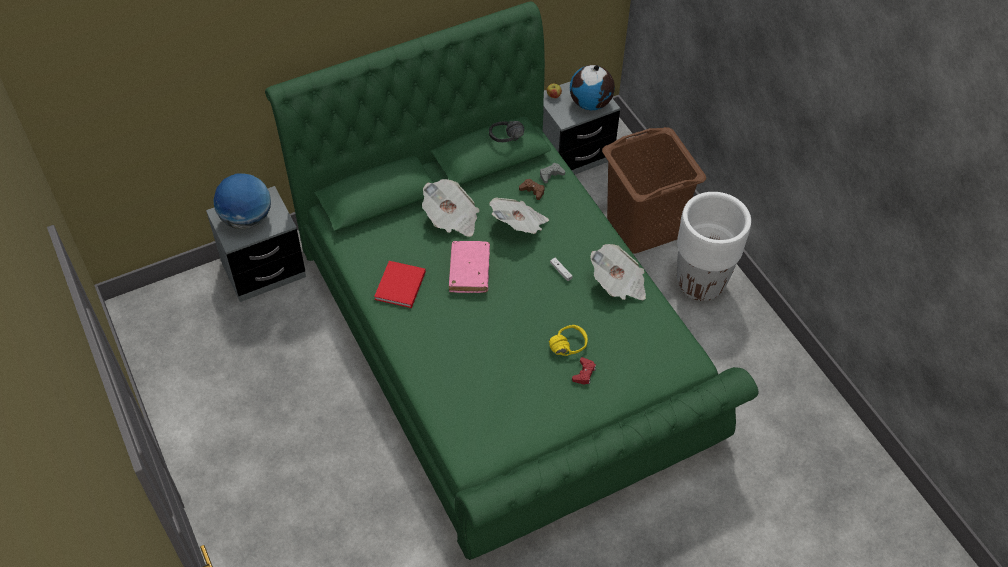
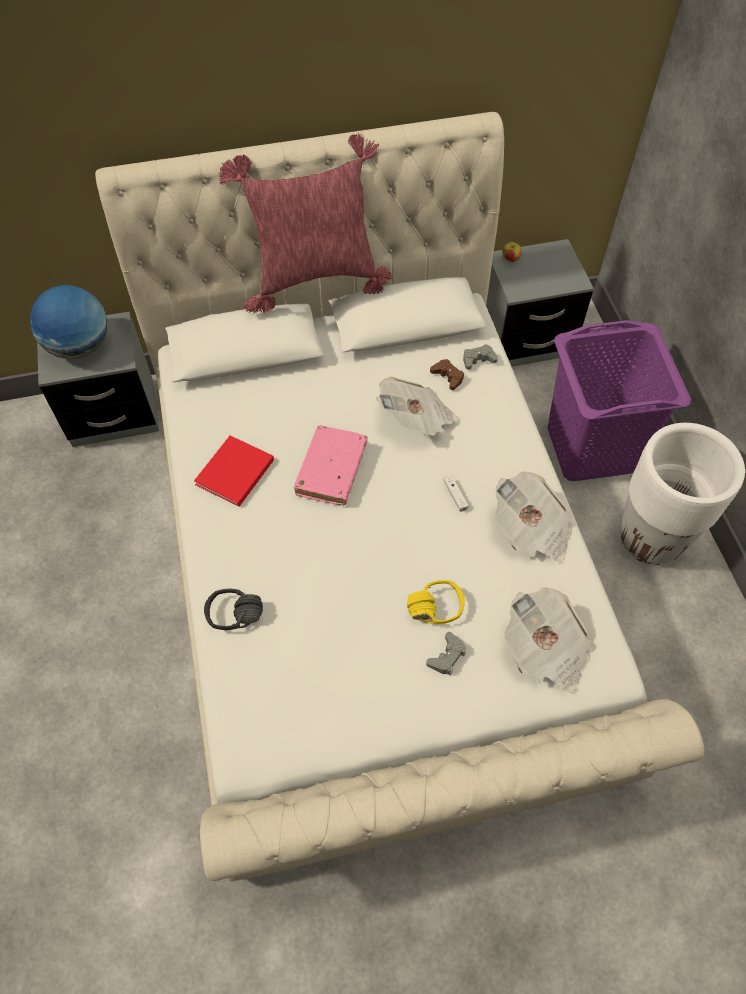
camera: 15 degrees right, 5 degrees up
green bed [265,2,758,560] -> beige bed [95,112,705,881]
newspaper [422,179,479,237] -> newspaper moved to [504,587,593,693]
black headphones [489,121,524,142] -> black headphones moved to [204,589,263,630]
globe [570,65,615,110] -> none
red game controller [572,357,596,385] -> grey game controller [426,632,466,675]
brown laundry basket [602,127,706,253] -> purple laundry basket [548,320,691,481]
none -> red pillow [219,133,392,314]

